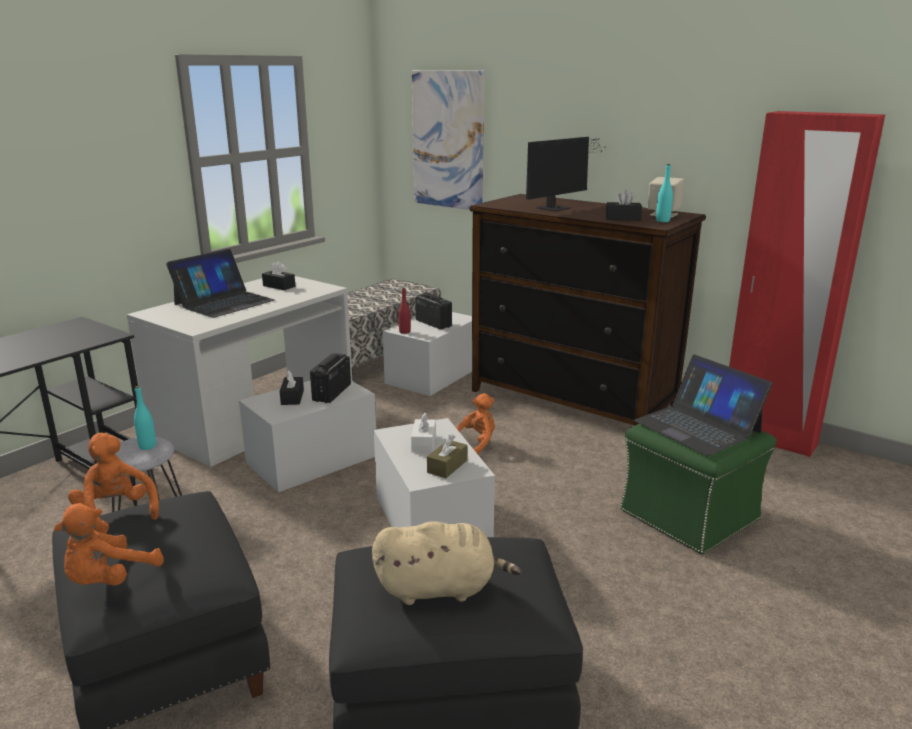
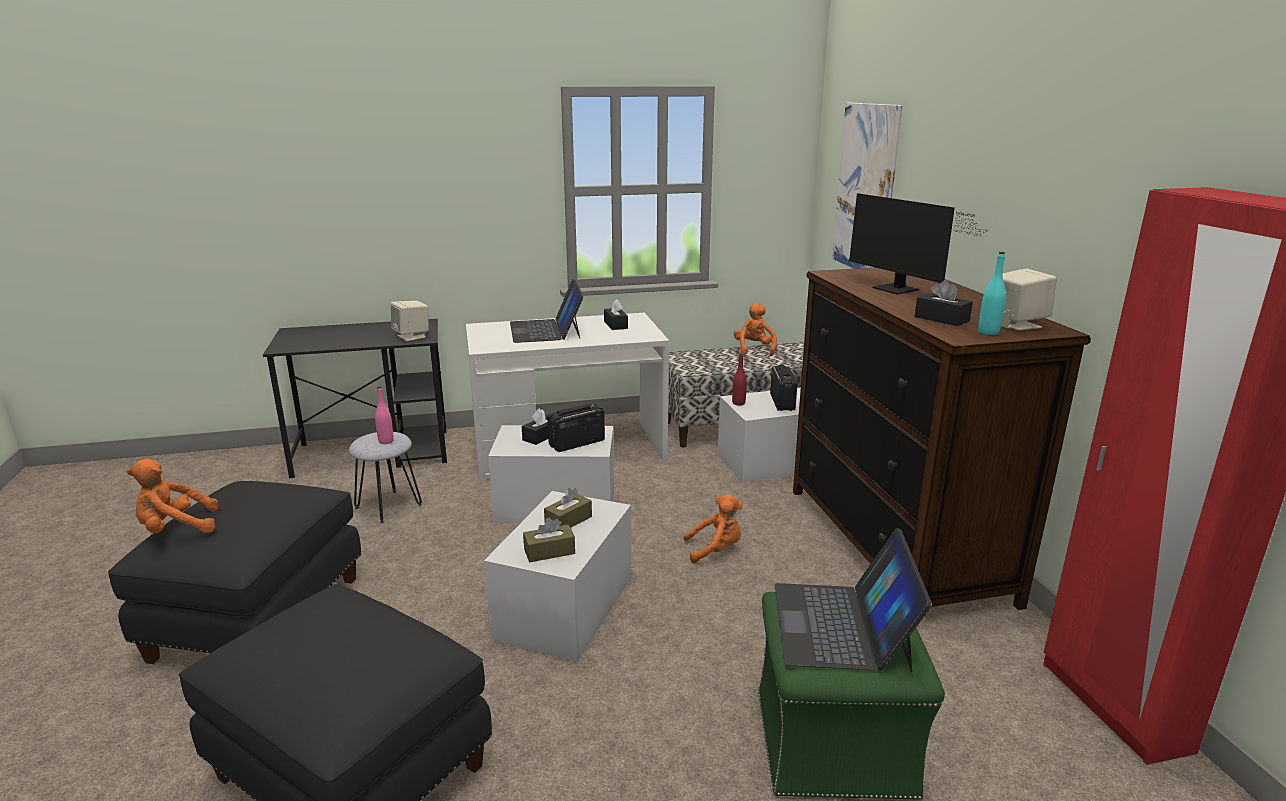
camera: 40 degrees right, 0 degrees up
orange plush toy [68,433,159,534] -> orange plush toy moved to [734,303,777,356]
turquoise bottle [134,386,156,450] -> pink bottle [375,386,394,444]
laptop [166,249,275,318] -> laptop turned 90 degrees clockwise [510,279,584,343]
beige plush toy [372,521,521,605] -> none
white tissue box [411,413,436,453] -> brown tissue box [544,488,592,528]
monitor [526,137,601,211] -> monitor turned 60 degrees clockwise [849,193,989,294]
none -> beige speaker [390,301,429,341]

